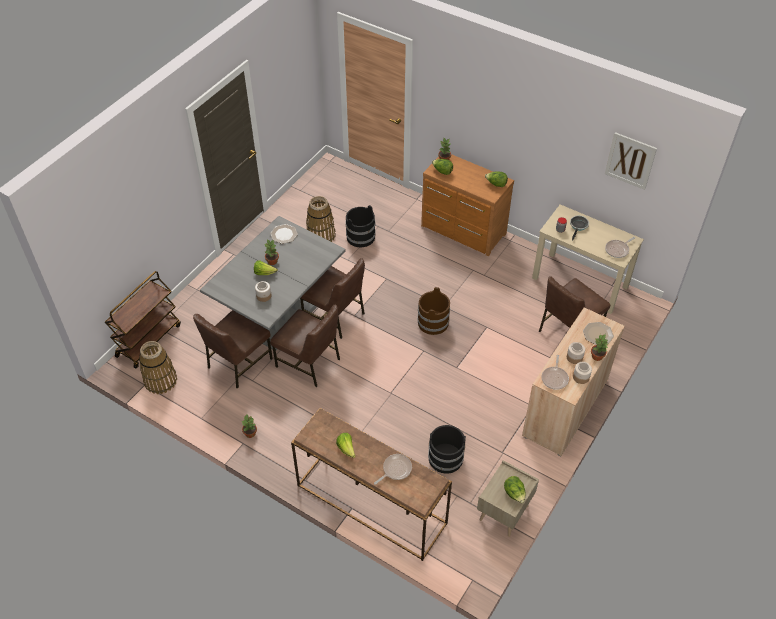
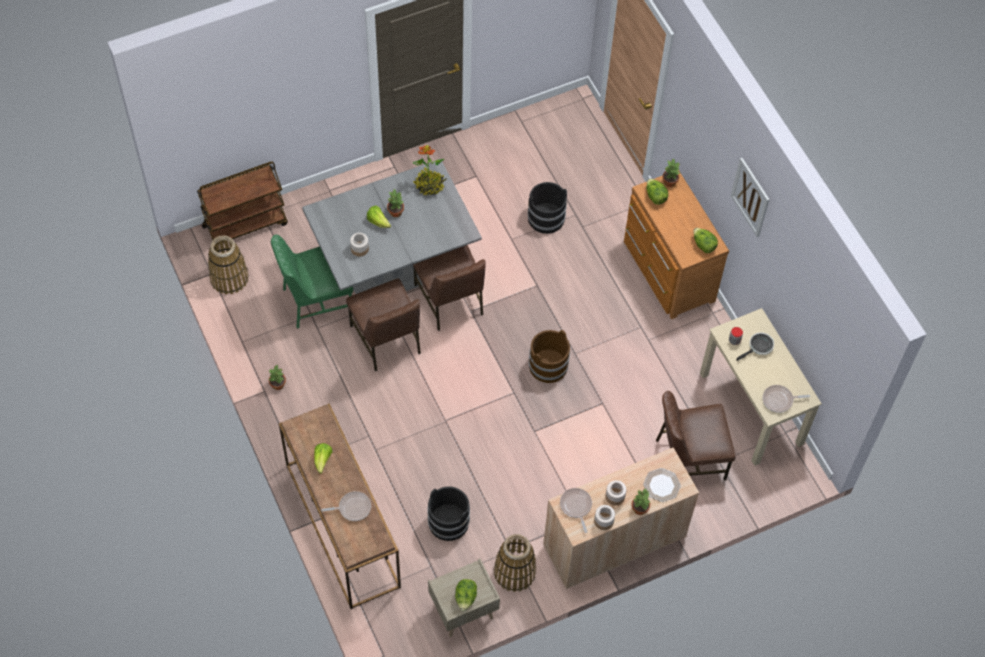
camera: 30 degrees right, 10 degrees up
brown chair [193,310,273,389] -> green chair [271,235,353,329]
plate [270,224,298,244] -> potted plant [413,145,446,196]
basket [306,196,336,242] -> basket moved to [494,534,536,592]
frying pan [542,355,569,390] -> frying pan turned 120 degrees clockwise [560,488,592,533]
picture [605,132,657,190] -> picture moved to [731,158,770,237]

